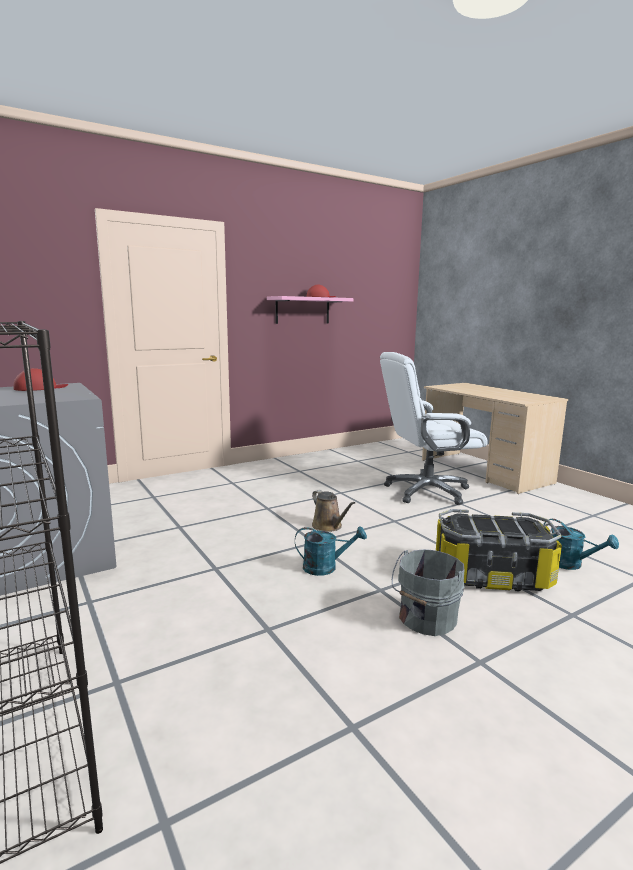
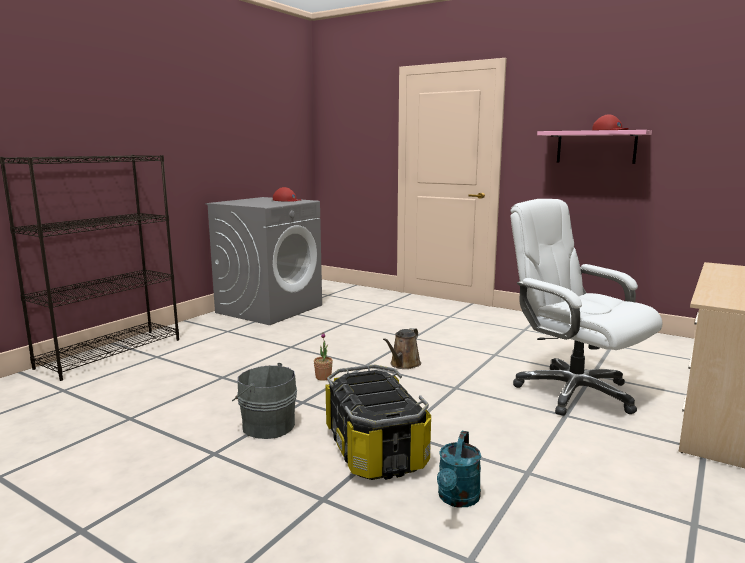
camera: 65 degrees right, 0 degrees up
turquoise watering can [295,526,367,576] -> potted plant [314,332,333,381]

